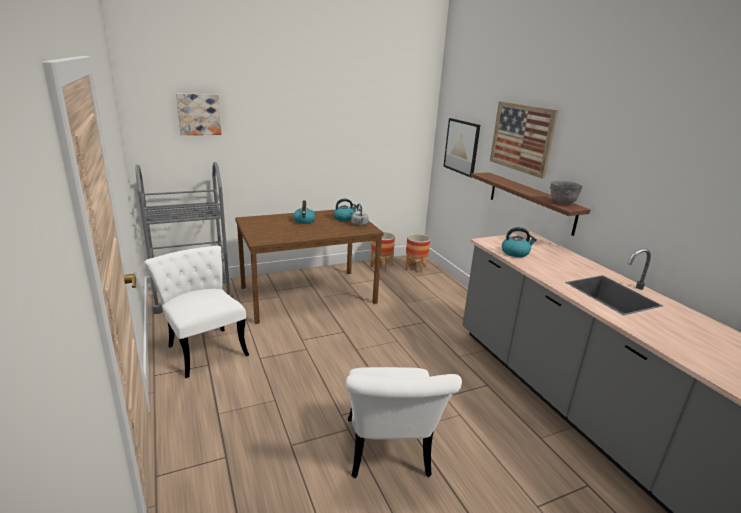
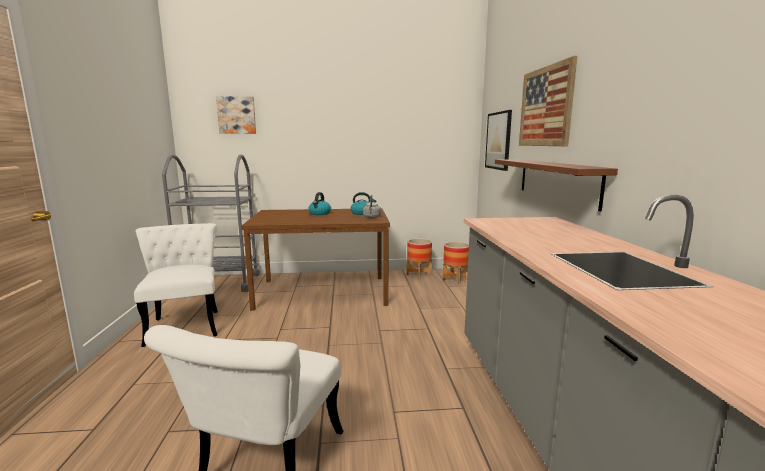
camera: 20 degrees right, 10 degrees down
kettle [502,227,537,257] -> none
grey bowl [550,181,583,204] -> none

